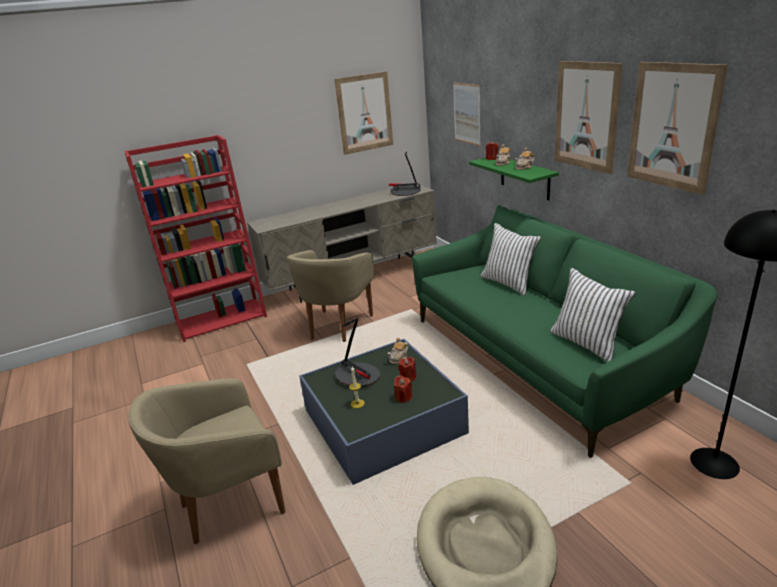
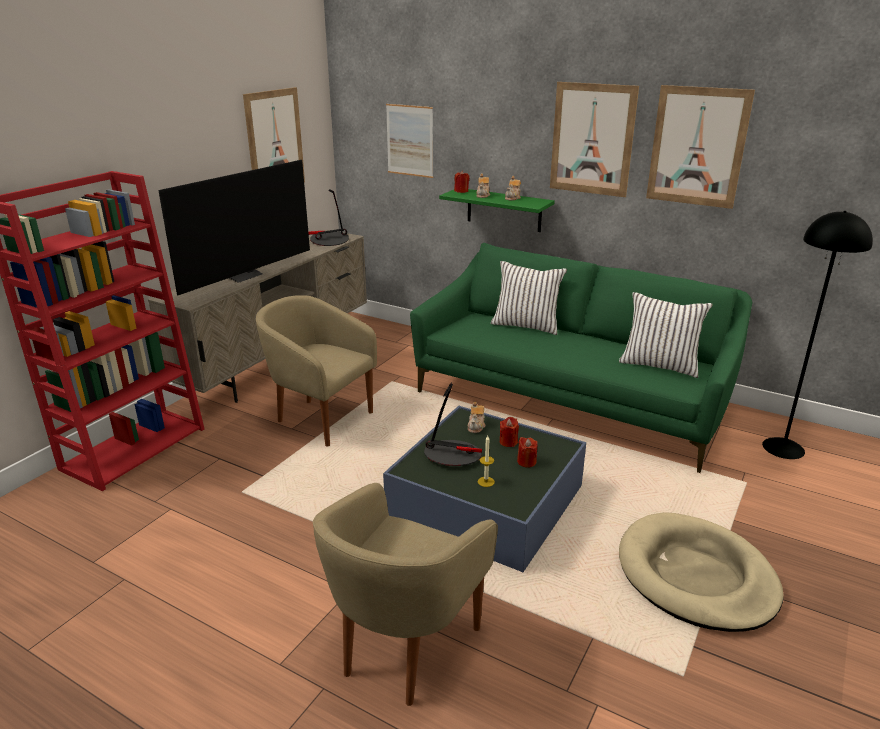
camera: 35 degrees left, 0 degrees up
beige armchair [287,250,374,342] -> beige armchair turned 135 degrees clockwise [256,295,377,447]
none -> television [158,160,310,295]

